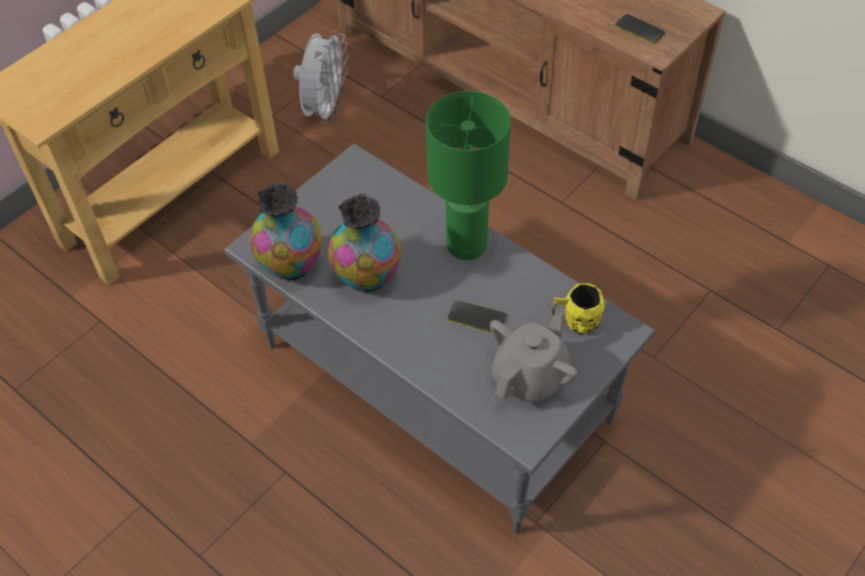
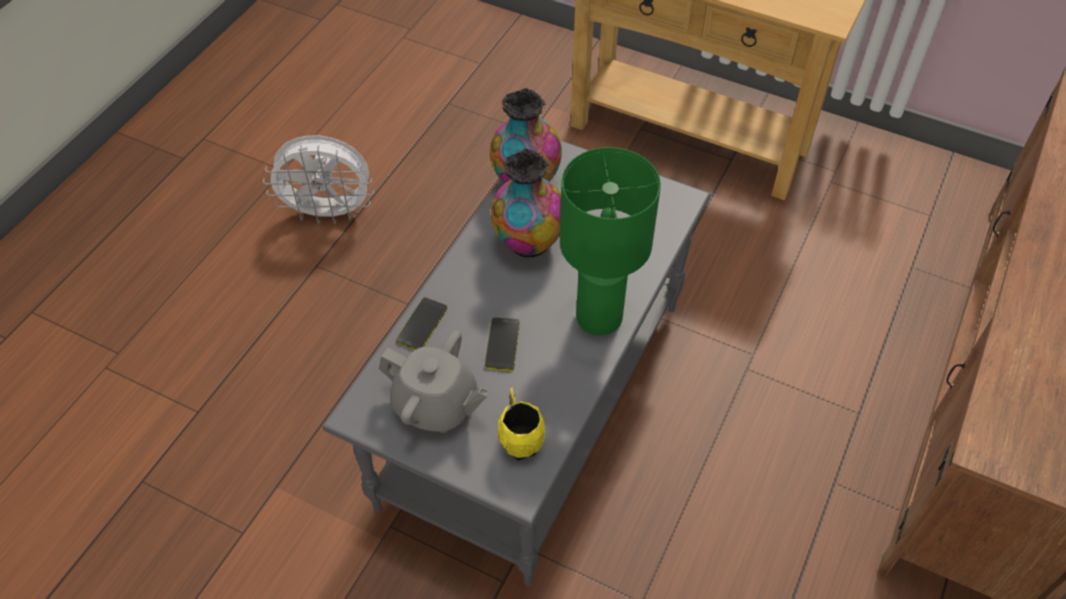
camera: 75 degrees right, 0 degrees up
white fan [293,30,349,124] -> white fan moved to [263,136,374,224]
phone [615,14,665,44] -> phone moved to [396,298,448,350]

